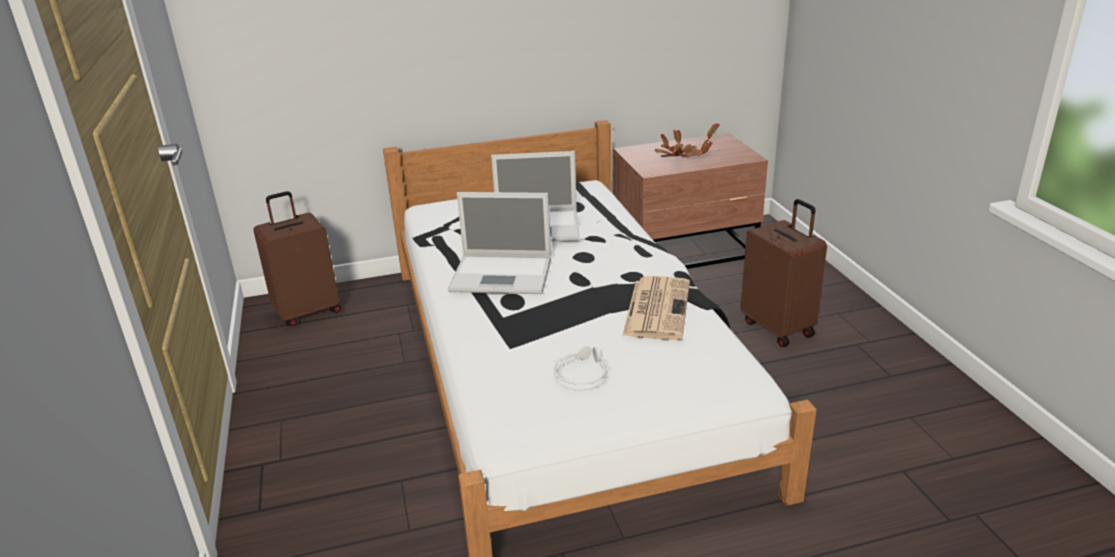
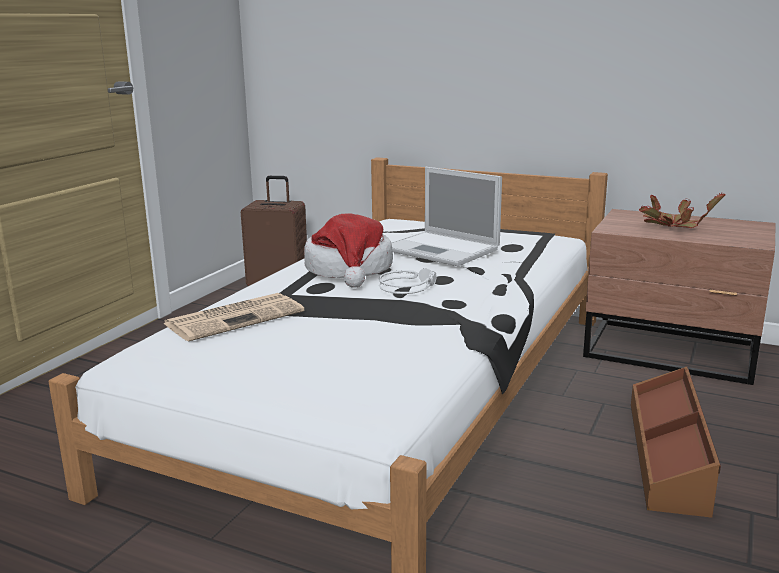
camera: 40 degrees right, 10 degrees down
laptop [448,192,551,294] -> hat [304,214,393,288]
white headphones [554,346,608,391] -> white headphones moved to [379,268,437,294]
newspaper [622,276,690,340] -> newspaper moved to [163,293,304,342]
brown suitcase [741,199,827,347] -> brown storage box [631,367,721,518]

